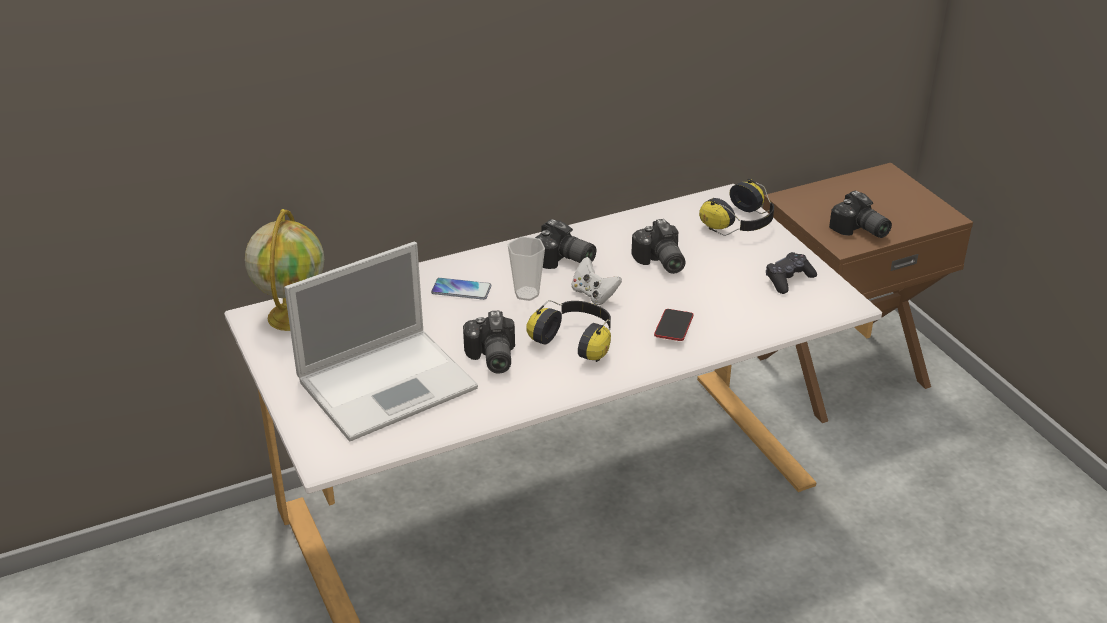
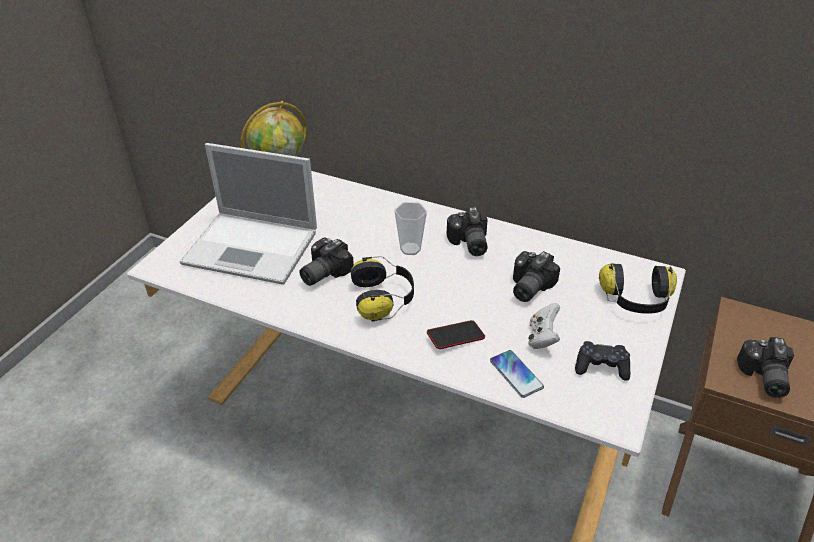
camera: 50 degrees right, 5 degrees up
phone [431,278,491,300] -> phone moved to [490,350,544,398]
white game controller [571,257,622,305] -> white game controller moved to [528,303,560,349]

